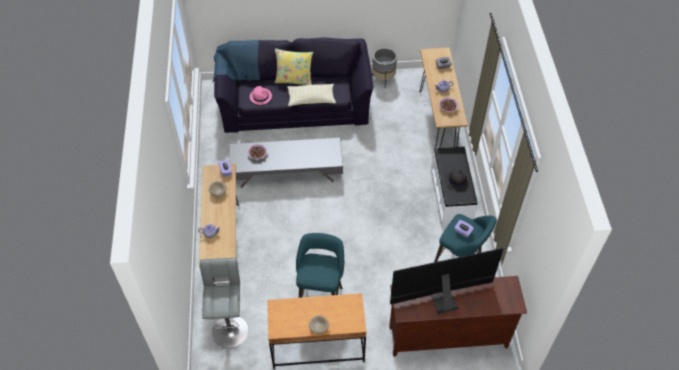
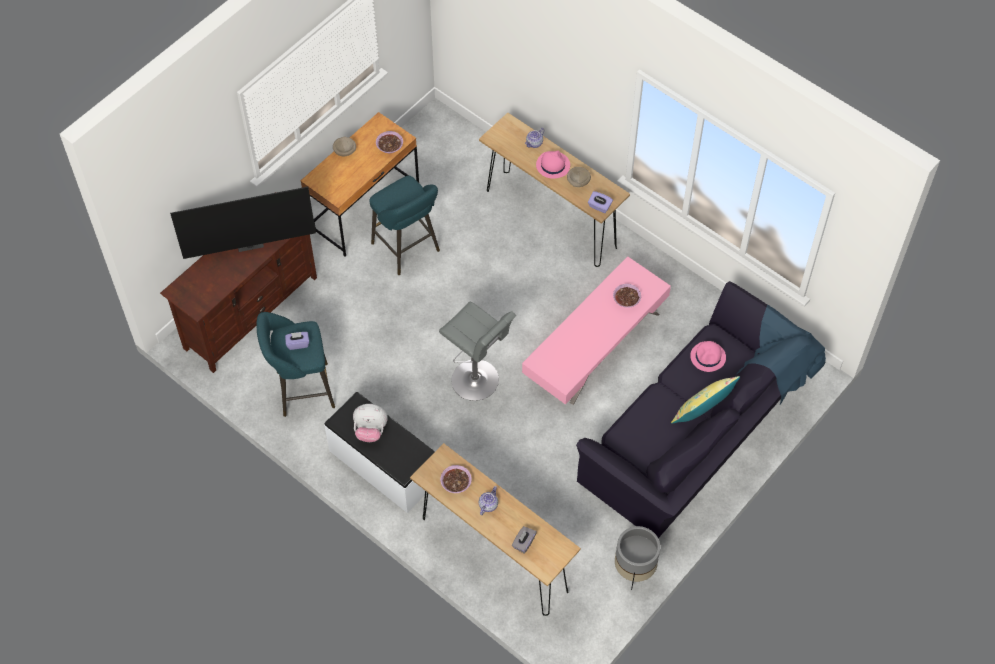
camera: 135 degrees right, 5 degrees up
grey stool [200,258,249,348] -> grey stool moved to [439,302,516,401]
grey coffee table [229,138,343,188] -> pink coffee table [522,256,671,405]
beige pillow [287,84,336,106] -> none
television [390,248,504,314] -> television turned 45 degrees clockwise [170,187,316,259]
black hat [445,170,470,190] -> plush toy [353,404,388,442]
none -> bowl [376,131,403,153]
none -> pink hat [536,151,570,179]

